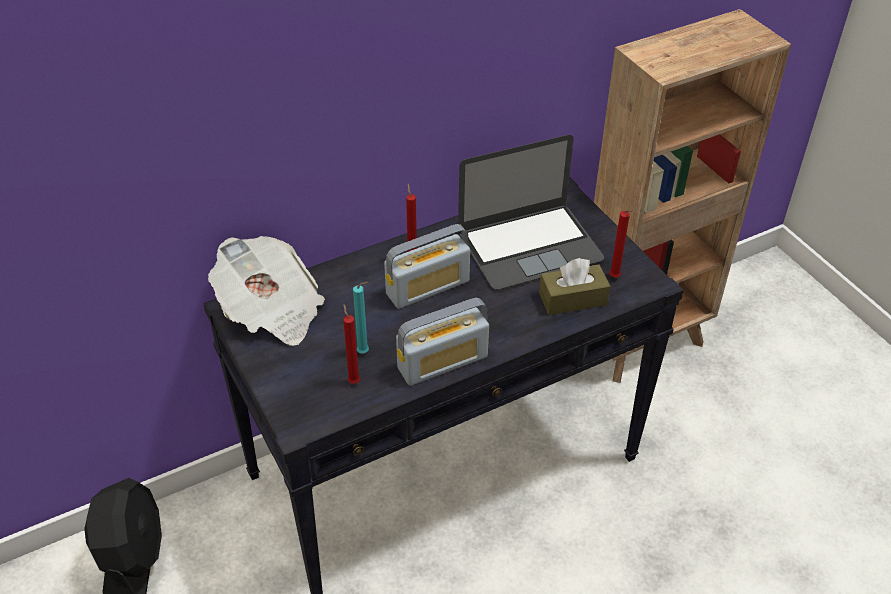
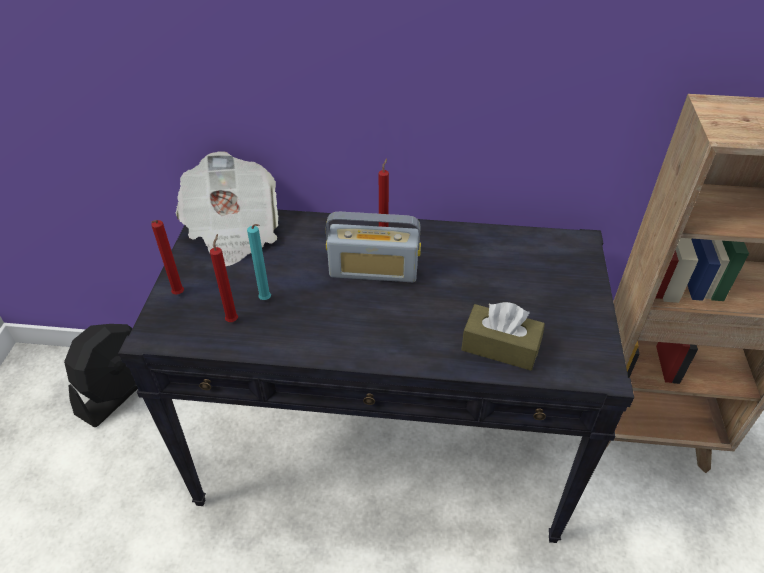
camera: 35 degrees right, 0 degrees up
radio [396,298,489,386] -> none
laptop [458,135,604,290] -> none
red candle [609,210,633,277] -> red candle moved to [151,220,184,295]

